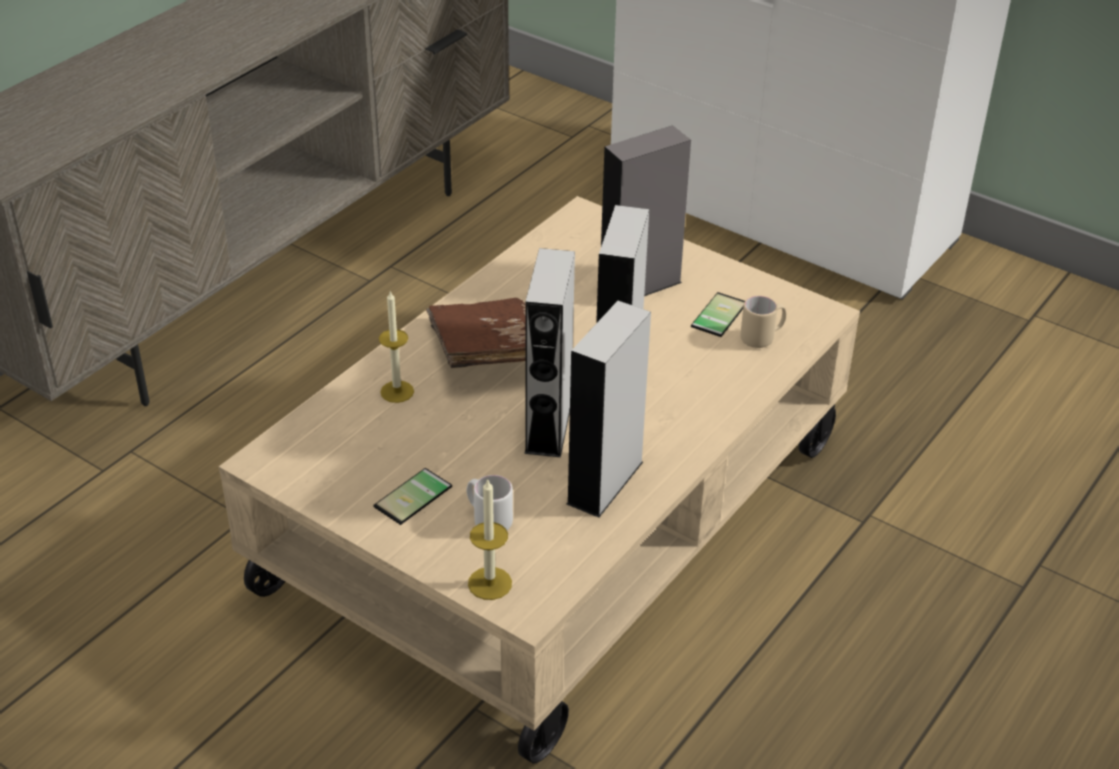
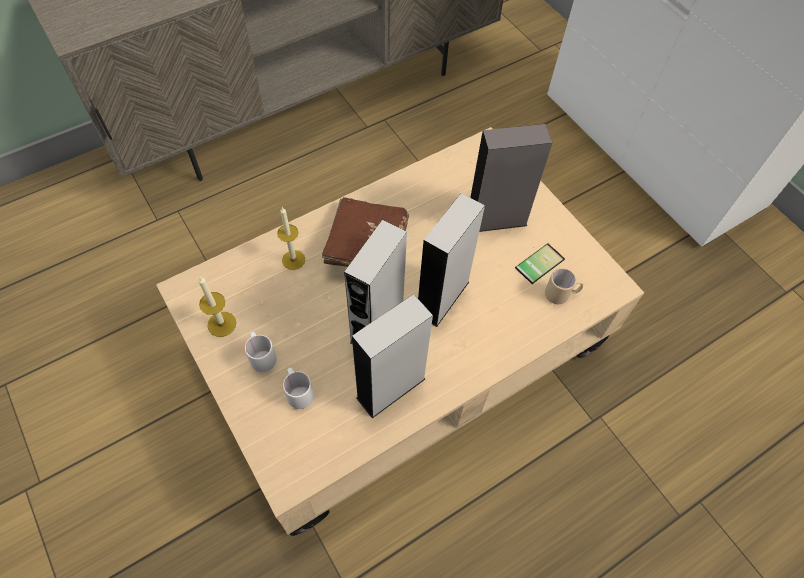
camera: 20 degrees right, 20 degrees up
phone [373,468,452,525] -> white mug [245,332,277,372]
candle [468,478,512,600] -> candle moved to [198,277,236,337]

